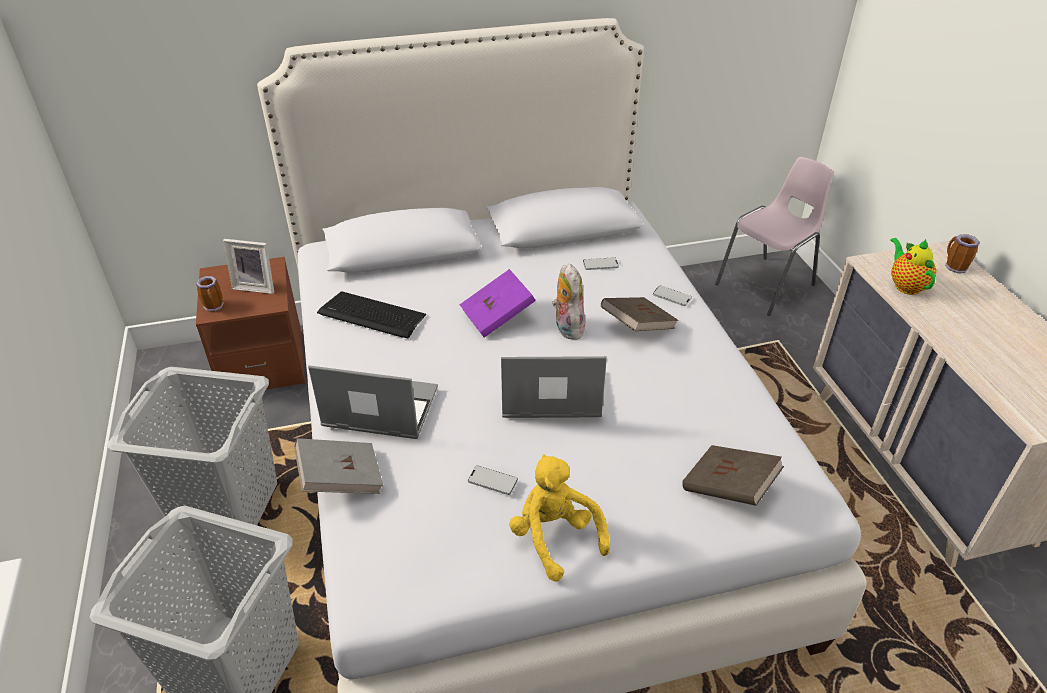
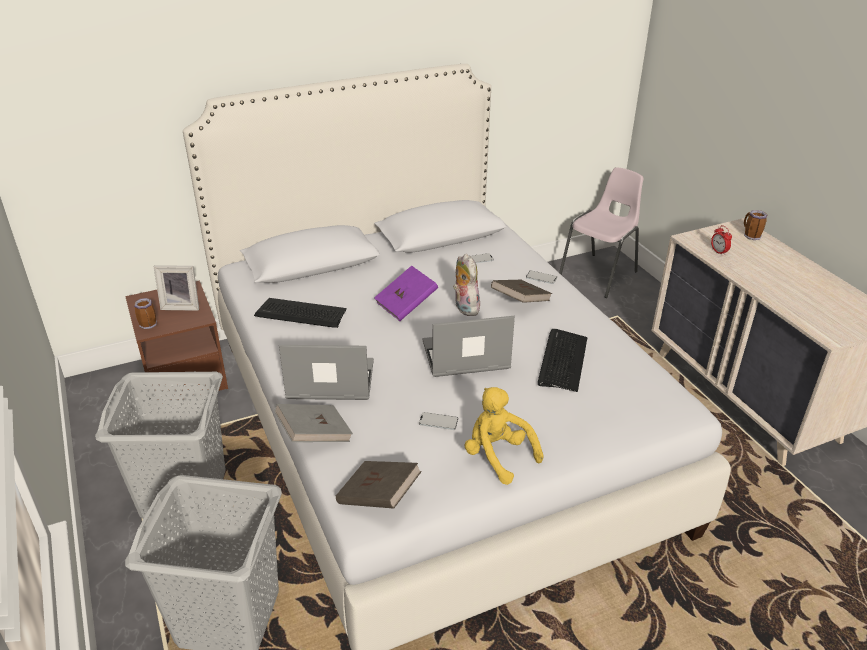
camera: 10 degrees left, 5 degrees down
brown book [682,445,784,506] -> brown book moved to [336,461,422,509]
teapot [890,238,936,295] -> alarm clock [711,225,732,255]
none -> keyboard [538,329,587,392]

